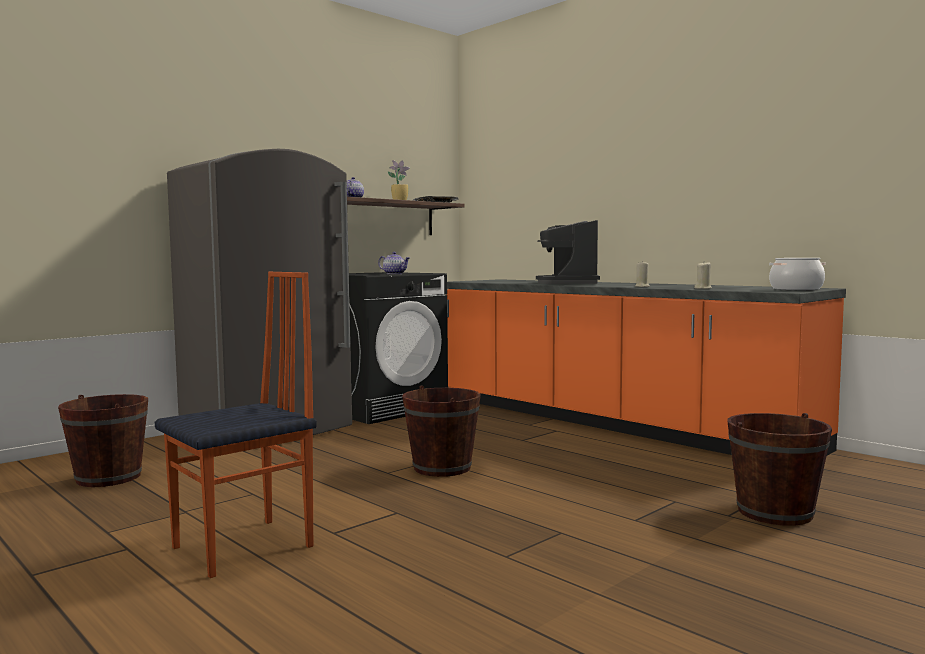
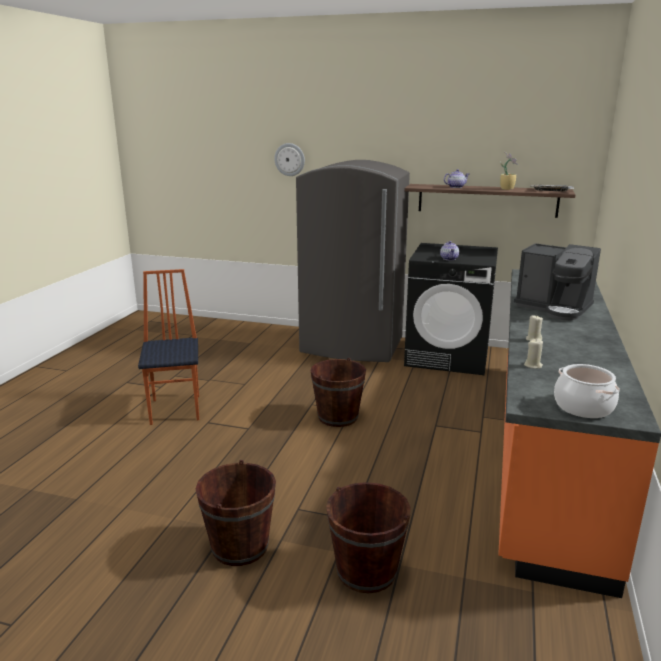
camera: 60 degrees right, 15 degrees up
brown bucket [58,394,148,487] -> brown bucket moved to [196,460,276,566]
chair [155,272,317,578] -> chair turned 120 degrees counterclockwise [138,269,199,425]
coffee machine [536,220,600,284] -> coffee machine turned 120 degrees counterclockwise [514,243,601,320]
none -> wall clock [274,143,305,176]

